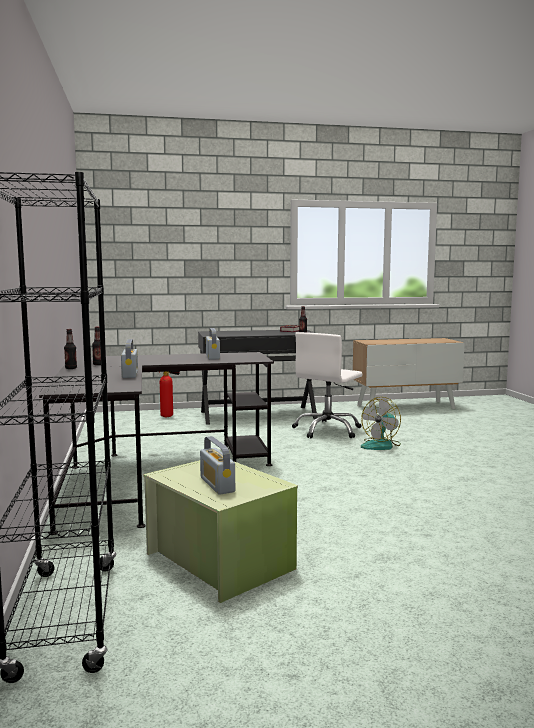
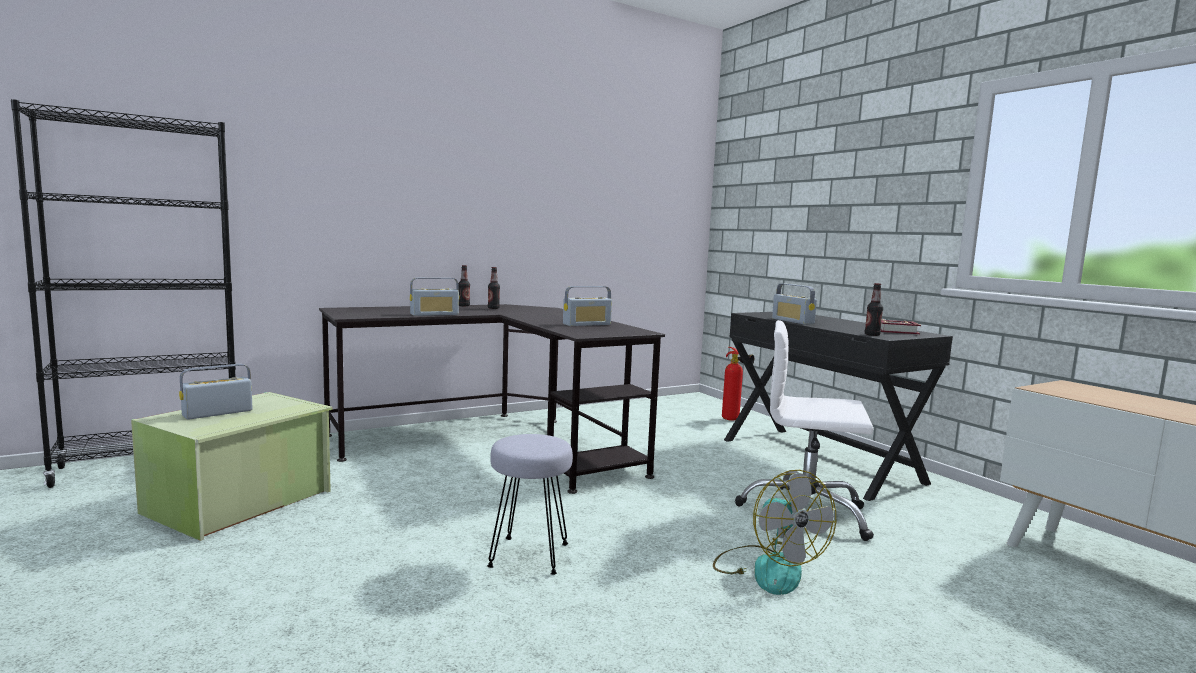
camera: 70 degrees right, 0 degrees up
fan [361,397,401,450] -> fan turned 135 degrees counterclockwise [713,470,836,595]
none -> grey stool [487,434,573,575]
none -> radio [772,284,817,324]

